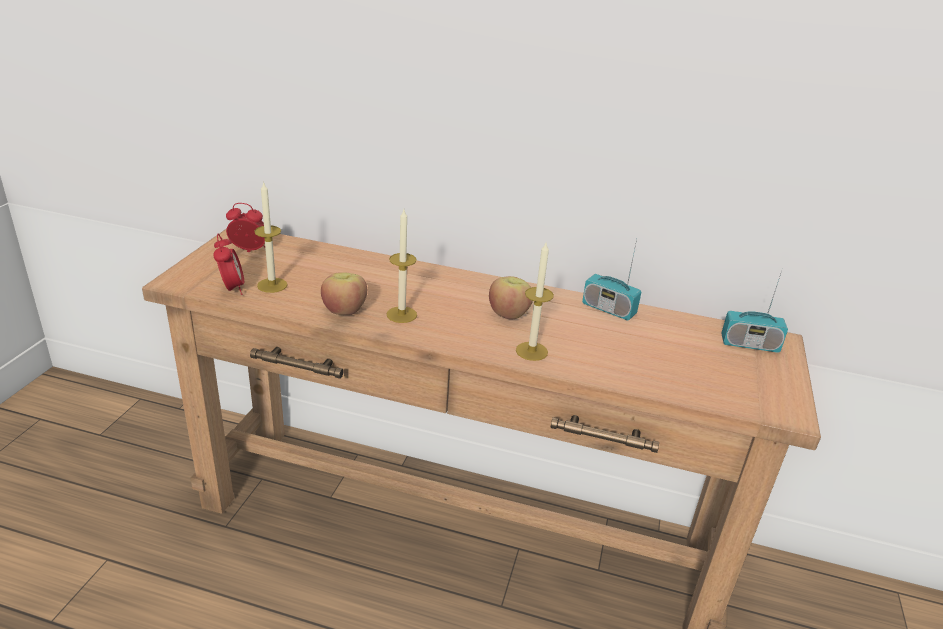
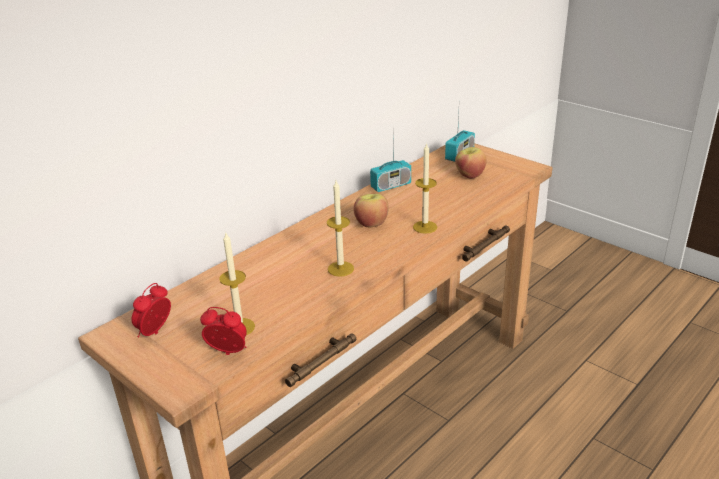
camera: 60 degrees left, 0 degrees up
apple [321,272,367,315] -> apple moved to [455,147,486,179]

